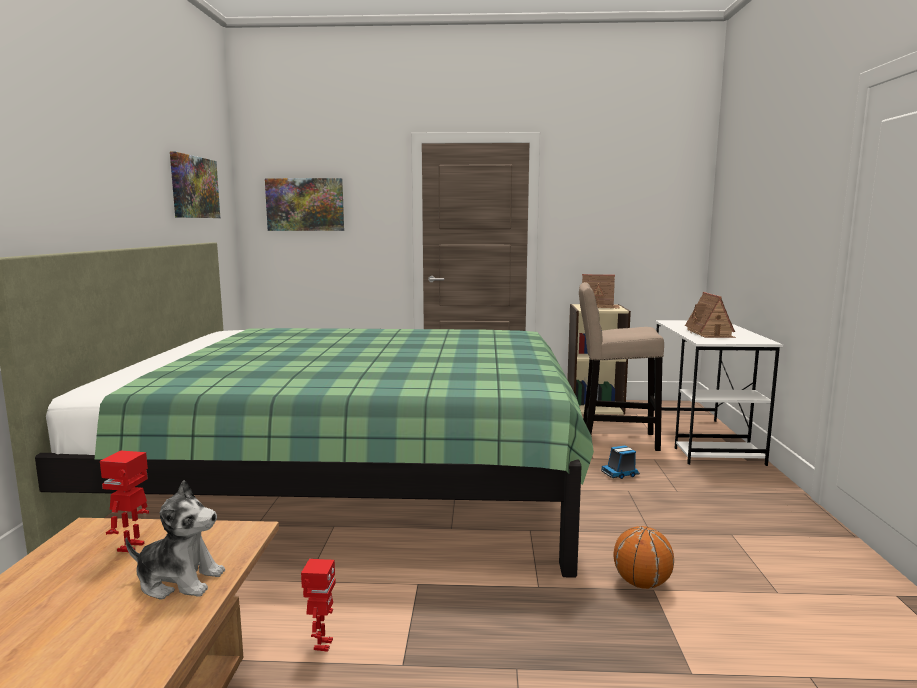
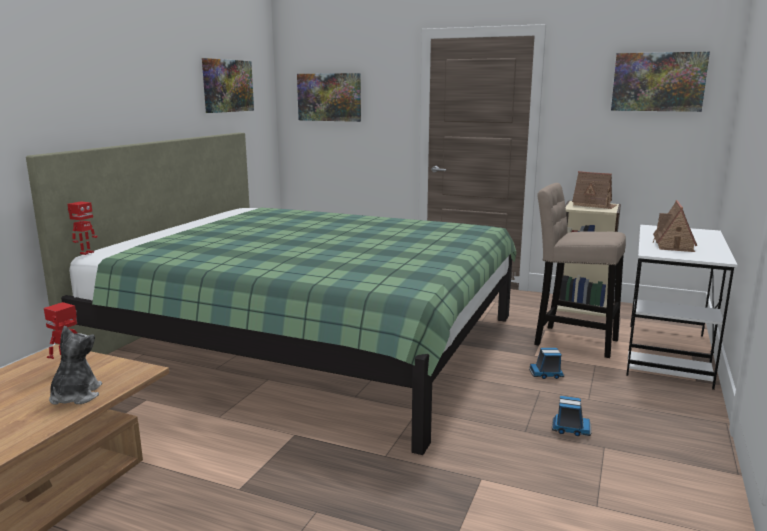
camera: 20 degrees right, 5 degrees up
plush toy [125,480,225,600] -> plush toy turned 120 degrees counterclockwise [49,326,102,405]
toy robot [301,559,336,652] -> toy robot moved to [67,201,98,255]
basketball [613,526,674,589] -> none
none -> toy truck [552,396,591,436]
none -> picture [611,52,710,112]

